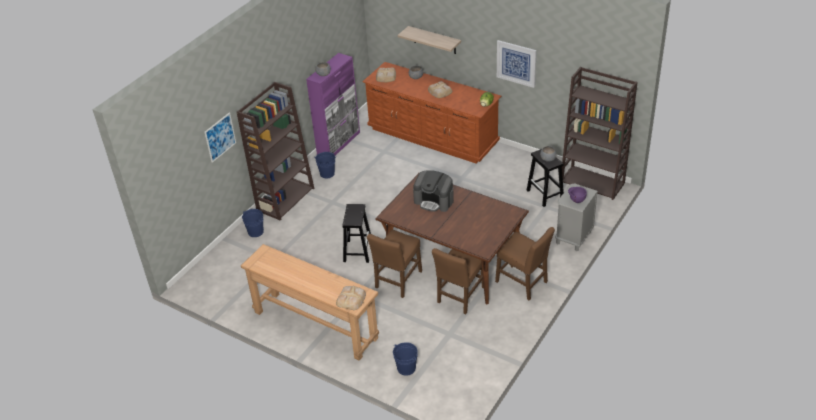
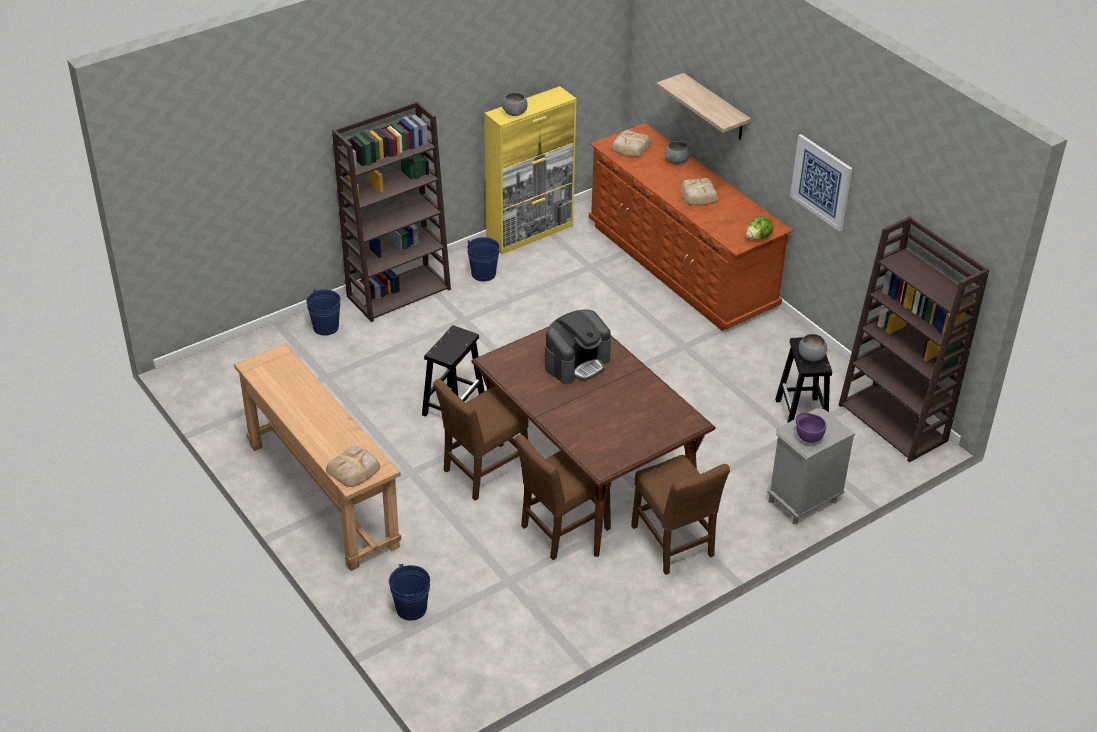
camera: 20 degrees right, 0 degrees up
picture [205,112,236,163] -> none
purple cabinet [306,53,360,156] -> yellow cabinet [484,86,577,255]
coffee machine [413,170,454,212] -> coffee machine turned 90 degrees counterclockwise [545,310,611,384]

